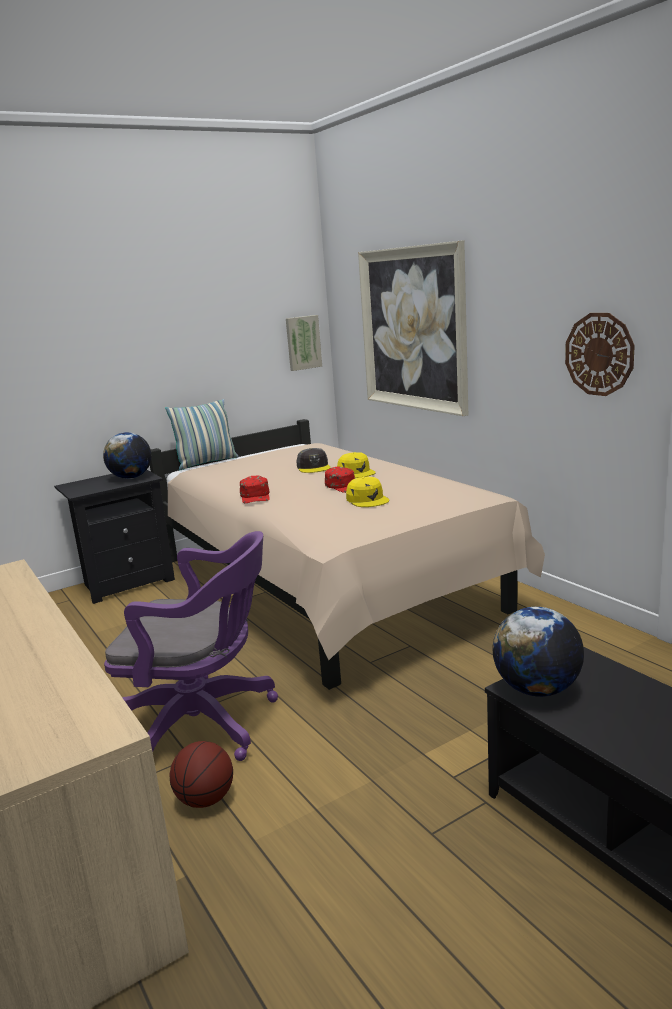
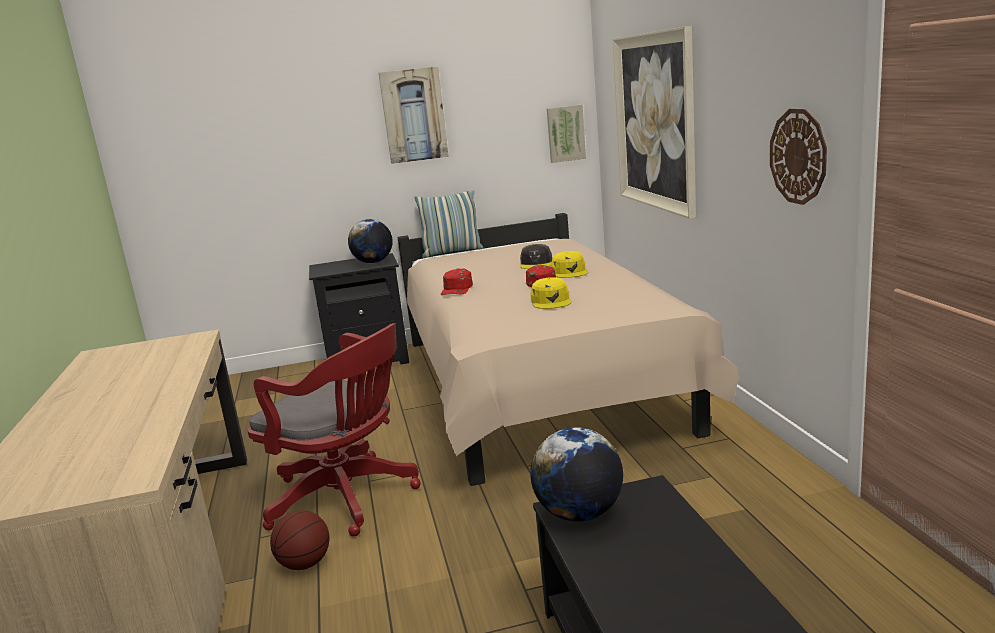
camera: 20 degrees right, 0 degrees up
purple office chair [104,531,278,761] -> red office chair [248,323,421,537]
none -> picture [378,67,449,164]

